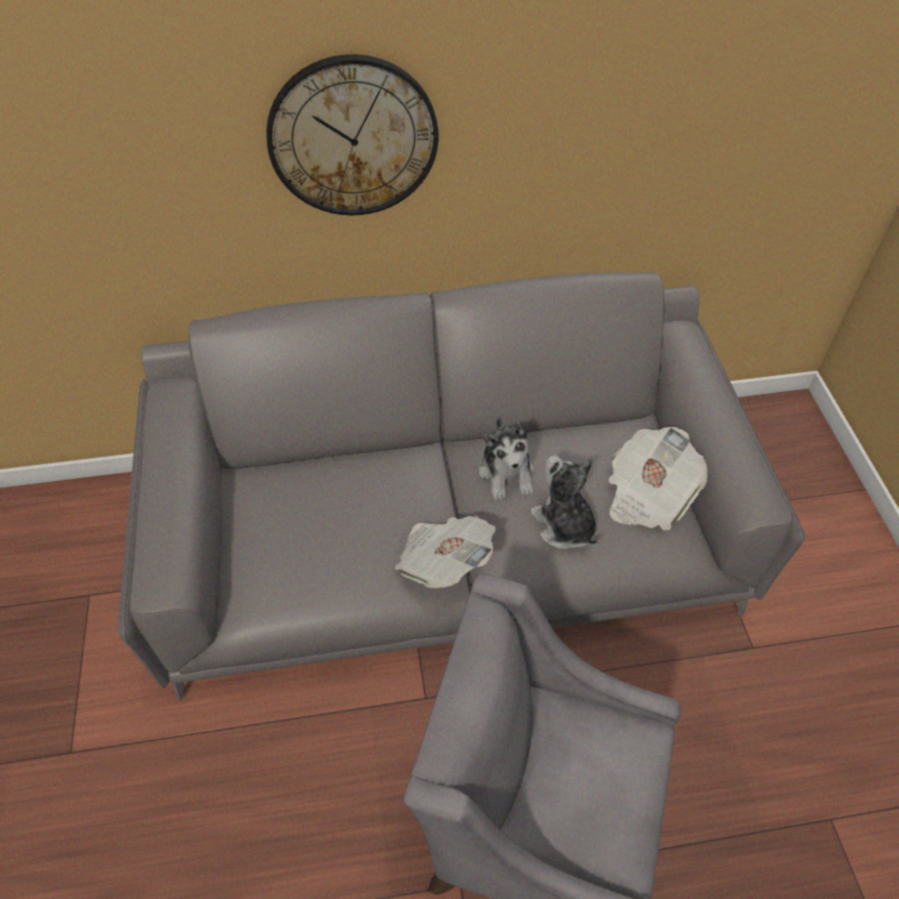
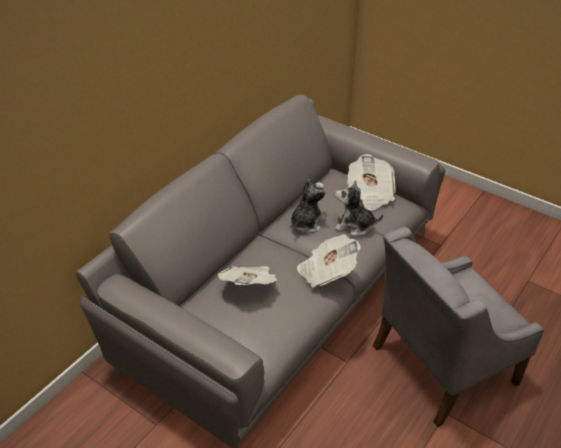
camera: 45 degrees left, 10 degrees down
wall clock [267,54,438,215] -> none
plush toy [479,417,534,500] -> plush toy turned 90 degrees counterclockwise [290,179,326,233]
none -> newspaper [218,266,278,285]

